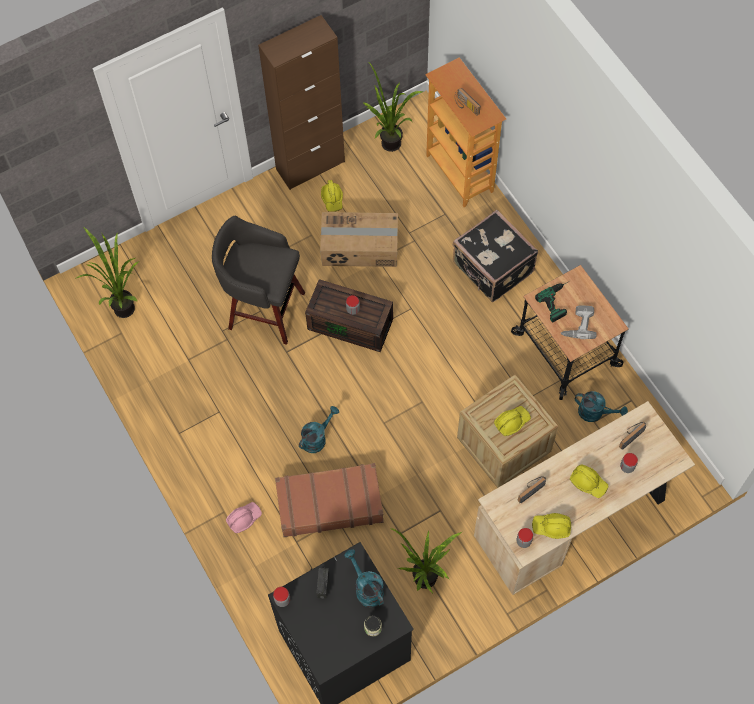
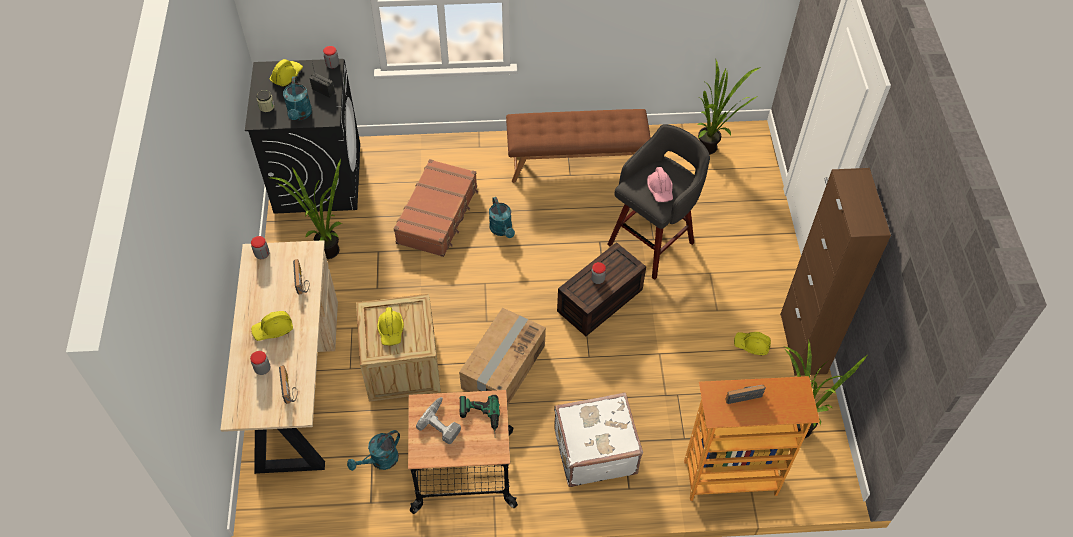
camera: 115 degrees right, 10 degrees down
pink hard hat [226,502,262,533] -> pink hard hat moved to [647,167,673,202]
cardboard box [320,212,398,267] -> cardboard box moved to [459,308,546,406]
turquoise watering can [344,549,384,607] -> turquoise watering can turned 90 degrees clockwise [283,76,312,120]
black suitcase [453,210,538,302] -> white suitcase [554,392,643,487]
yellow hard hat [532,513,571,539] -> yellow hard hat moved to [270,59,303,87]
none -> brown bench [506,109,651,183]

